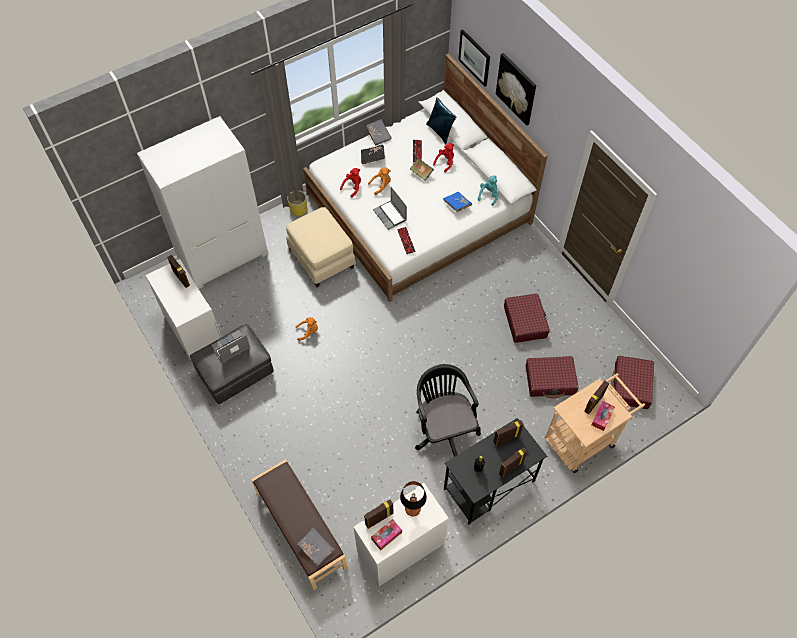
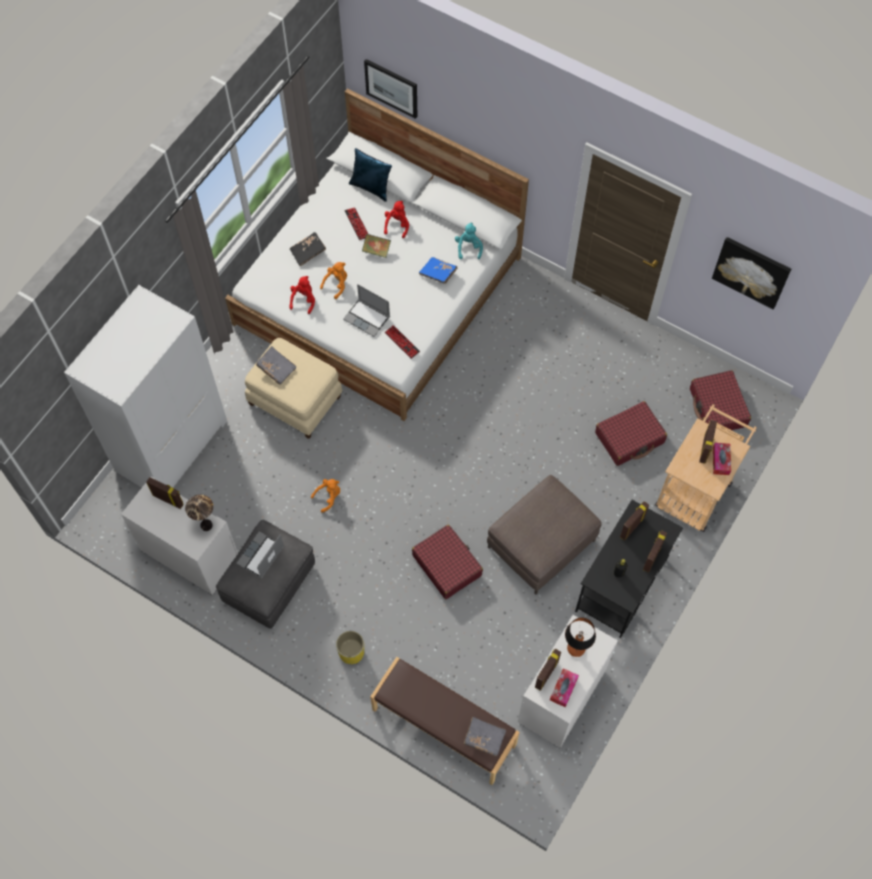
camera: 25 degrees left, 5 degrees up
yellow planter [287,190,307,217] -> yellow planter moved to [336,630,364,664]
grey book [366,119,392,145] -> grey book moved to [256,346,296,385]
black office chair [415,364,481,457] -> brown ottoman [487,475,602,595]
picture [496,53,536,126] -> picture moved to [712,237,791,309]
red suitcase [504,293,550,343] -> red suitcase moved to [412,525,483,599]
none -> table lamp [185,495,213,531]

